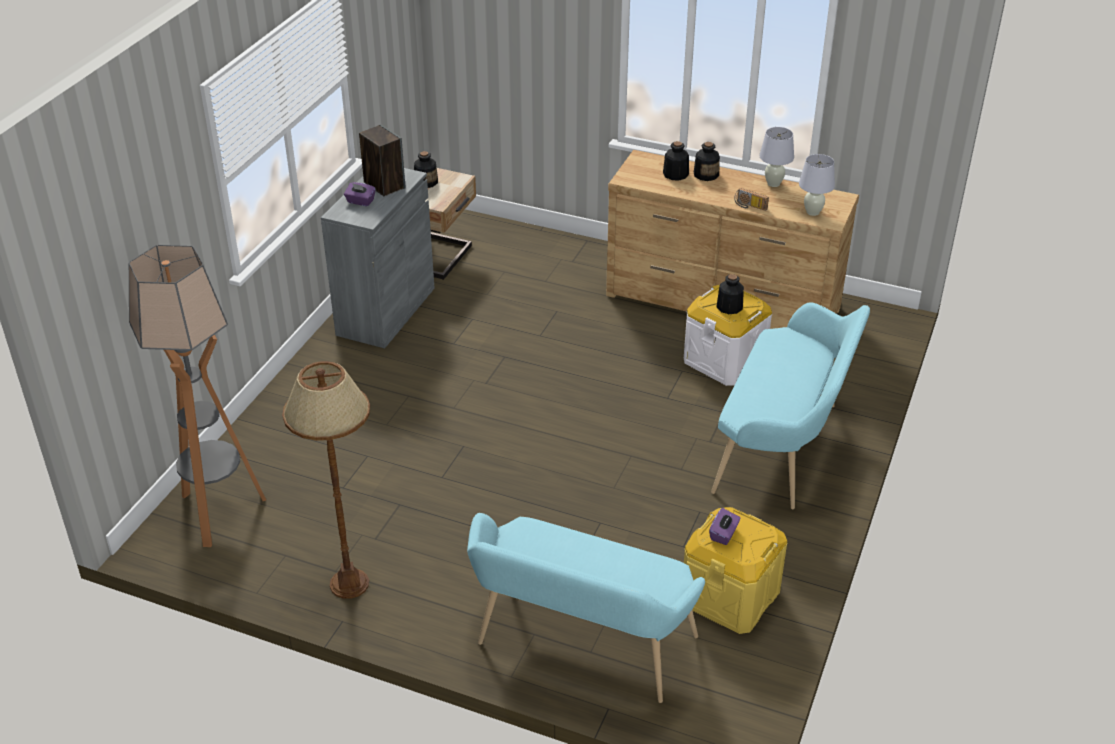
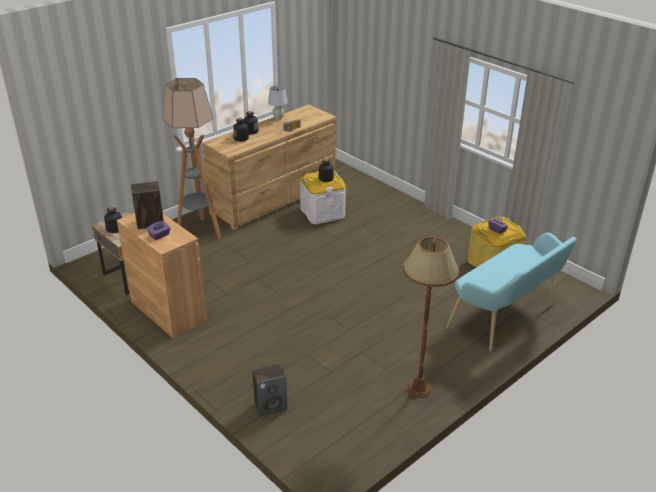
camera: 65 degrees left, 5 degrees down
floor lamp [129,245,266,547] -> floor lamp moved to [162,78,221,239]
grey cabinet [321,168,435,348] -> brown cabinet [117,213,207,339]
turquoise bench [711,302,870,509] -> none
white table lamp [799,154,835,216] -> none
none -> speaker [252,363,287,417]

